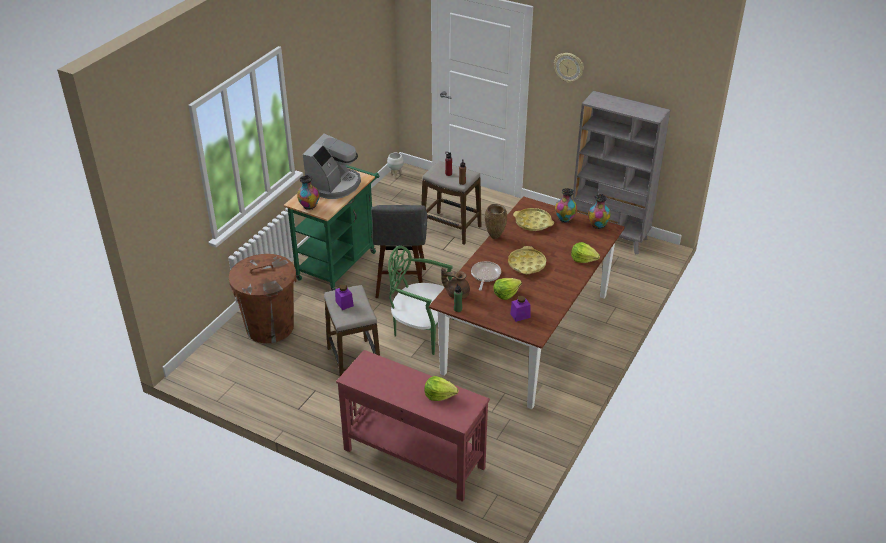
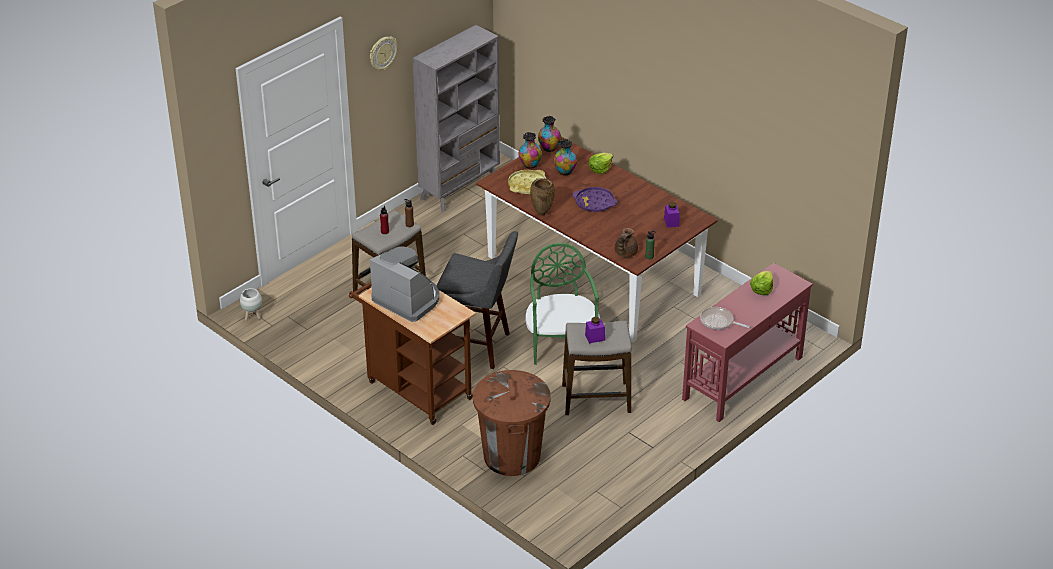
camera: 75 degrees left, 0 degrees up
green cart [284,165,379,291] -> brown cart [349,282,476,425]
vase [297,175,319,210] -> vase moved to [554,139,577,175]
green chair [388,245,455,355] -> green chair turned 135 degrees clockwise [525,243,600,365]
frying pan [471,261,501,290] -> frying pan moved to [700,307,749,330]
lettuce [493,278,522,300] -> none
yellow tray [508,246,546,274] -> purple tray [573,187,618,212]

